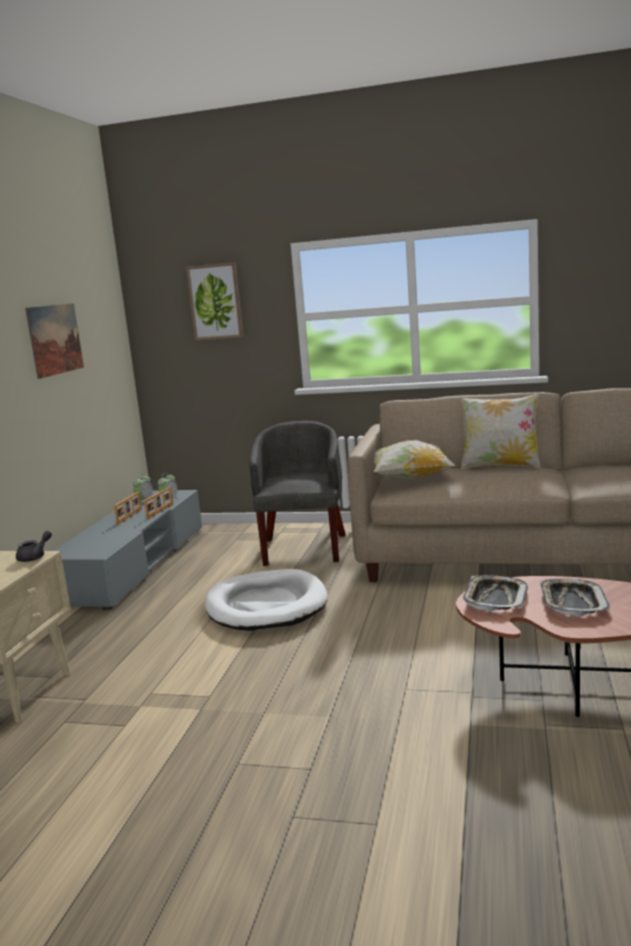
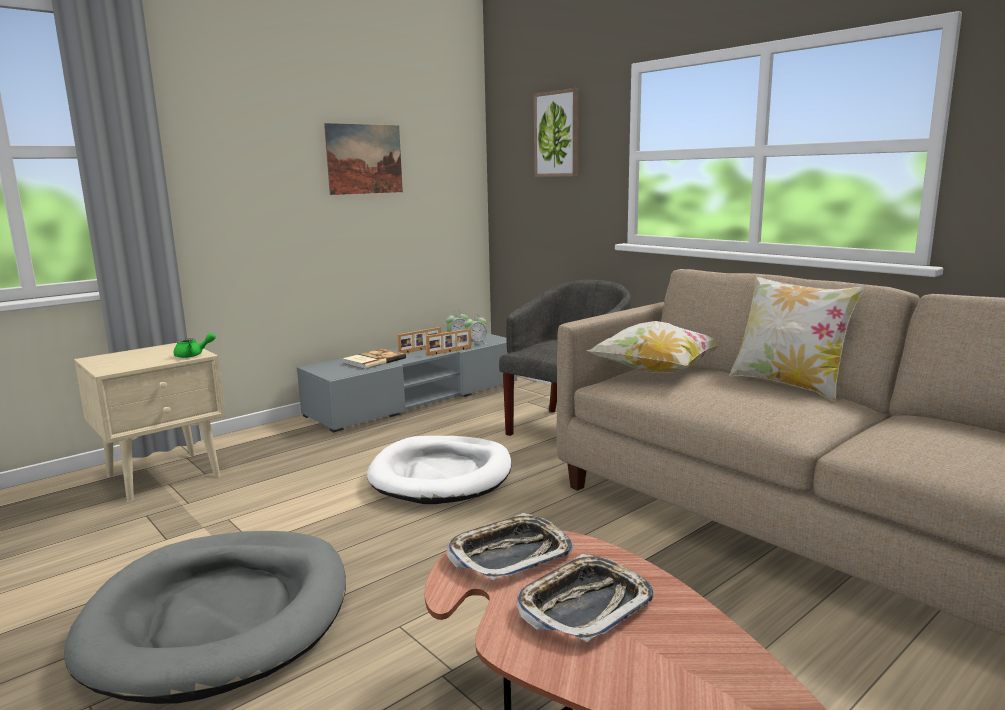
camera: 35 degrees right, 0 degrees up
grey teapot [16,531,52,562] -> green teapot [173,333,216,358]
none -> grey dog bed [64,531,346,704]
none -> book [343,348,406,369]

